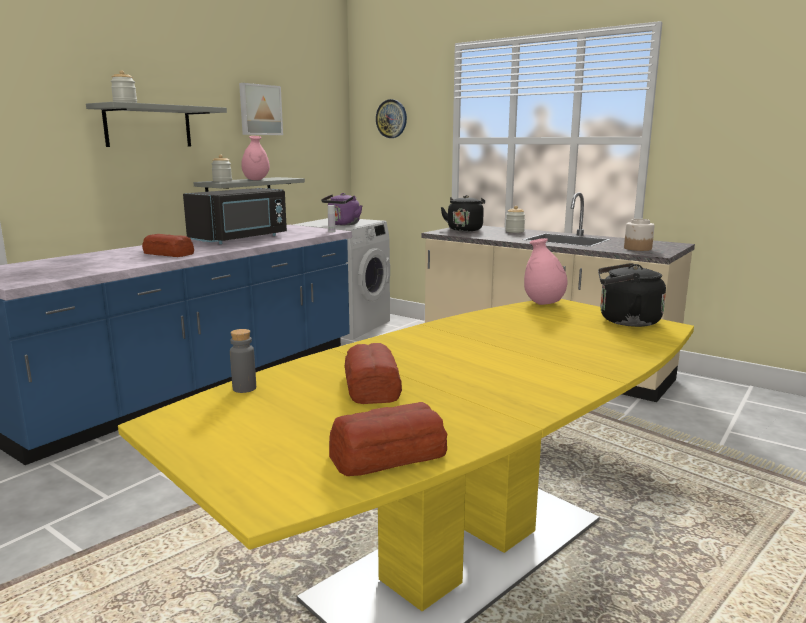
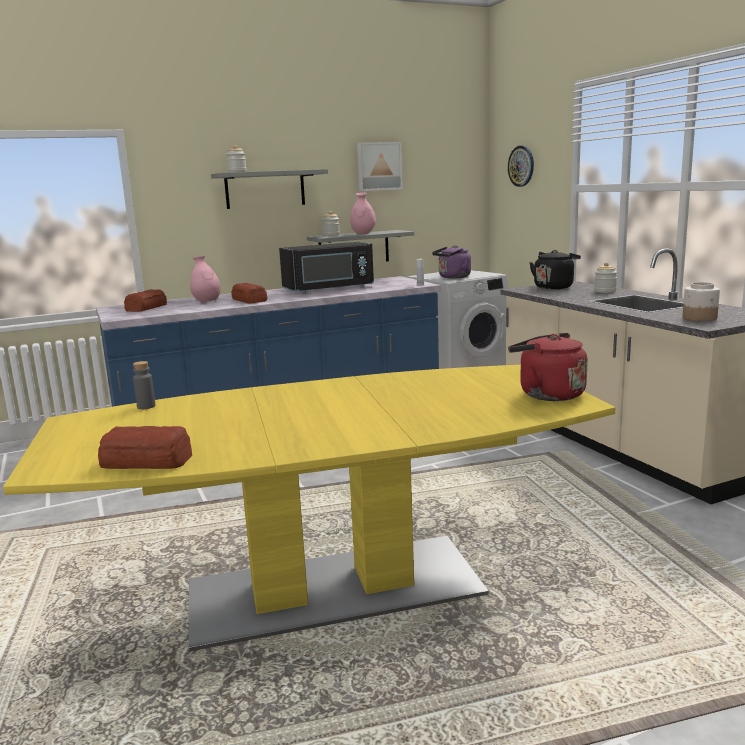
camera: 30 degrees right, 0 degrees up
bread [345,343,402,404] -> bread moved to [124,289,167,312]
pink vase [524,238,568,305] -> pink vase moved to [190,256,221,302]
black kettle [598,263,666,327] -> red kettle [508,333,588,401]

